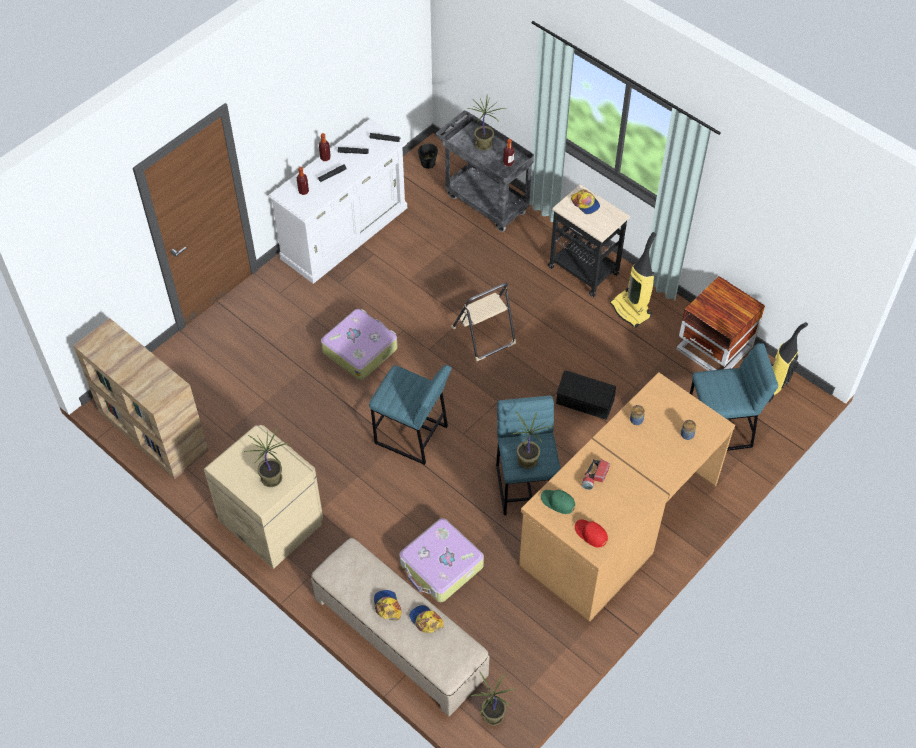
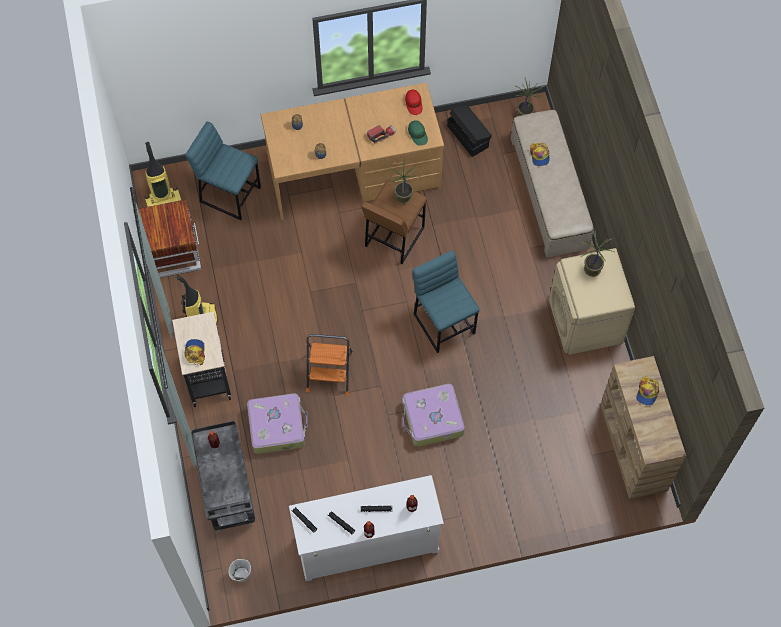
camera: 145 degrees left, 10 degrees up
cap [374,590,401,620] -> cap moved to [636,376,659,405]
suitcase [399,518,484,602] -> suitcase moved to [247,393,308,454]
black bucket [418,142,438,169] -> white bucket [229,559,251,582]
beige step ladder [451,283,516,361] -> orange step ladder [306,334,353,396]
potted plant [468,94,506,151] -> none
blue stool [496,396,561,515] -> brown stool [361,180,427,264]
black storage box [556,370,616,420] -> black storage box moved to [447,105,492,157]

